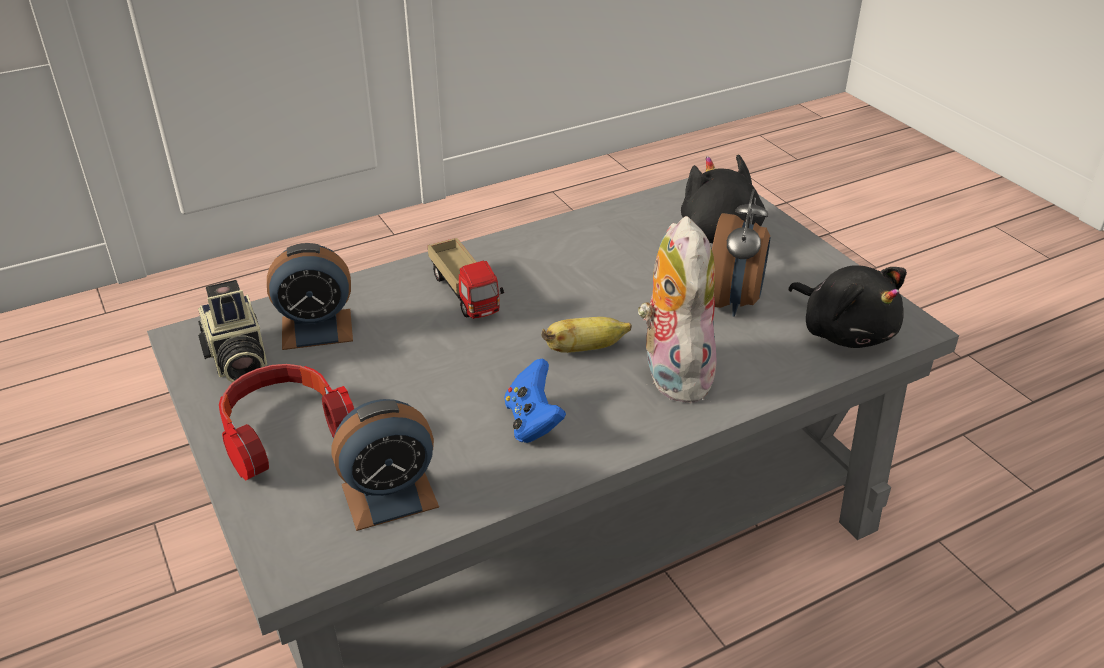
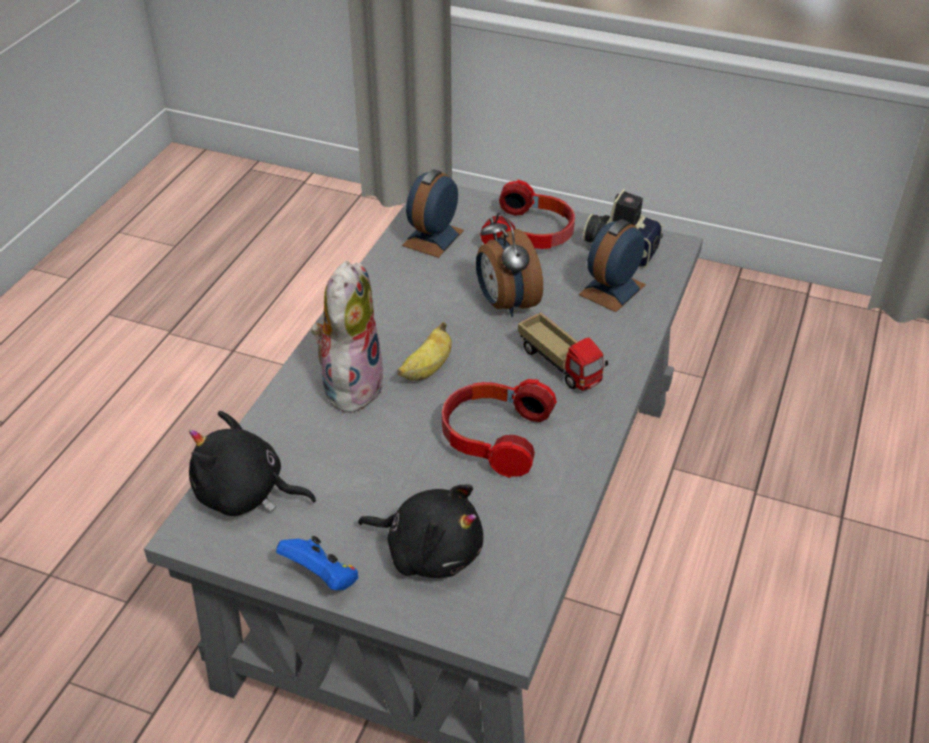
camera: 140 degrees right, 5 degrees up
toy truck [428,238,504,319] -> toy truck turned 150 degrees counterclockwise [518,313,608,391]
blue game controller [504,358,566,443] -> blue game controller moved to [276,536,358,590]
plush toy [638,216,718,403] -> plush toy turned 120 degrees counterclockwise [311,261,384,413]
alarm clock [712,189,770,317] -> alarm clock moved to [476,212,543,317]
none -> headphones [442,379,557,478]

